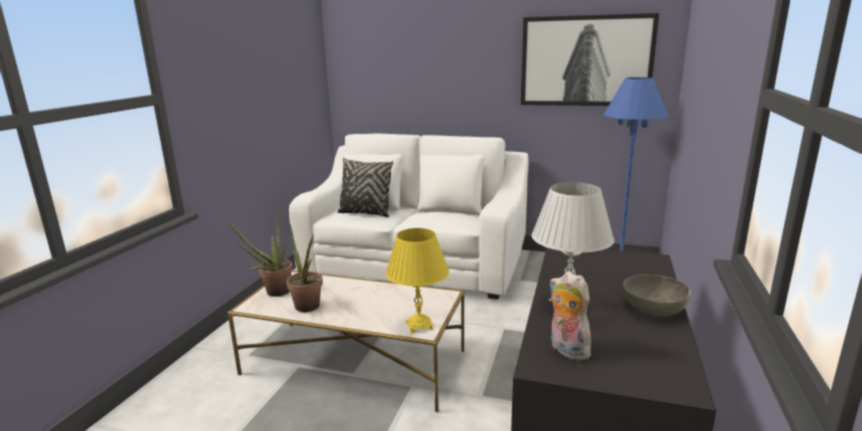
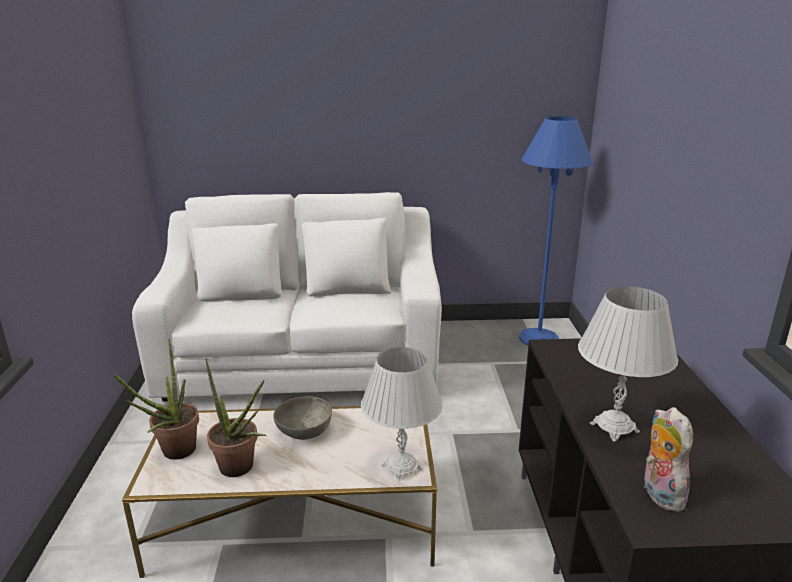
camera: 20 degrees left, 5 degrees up
black pillow [337,158,393,217] -> none
yellow table lamp [386,228,449,334] -> white table lamp [361,347,443,481]
picture [521,13,659,106] -> none
plush toy [549,271,591,361] -> plush toy turned 45 degrees clockwise [642,407,693,512]
grey bowl [623,274,691,316] -> grey bowl moved to [273,396,332,440]

